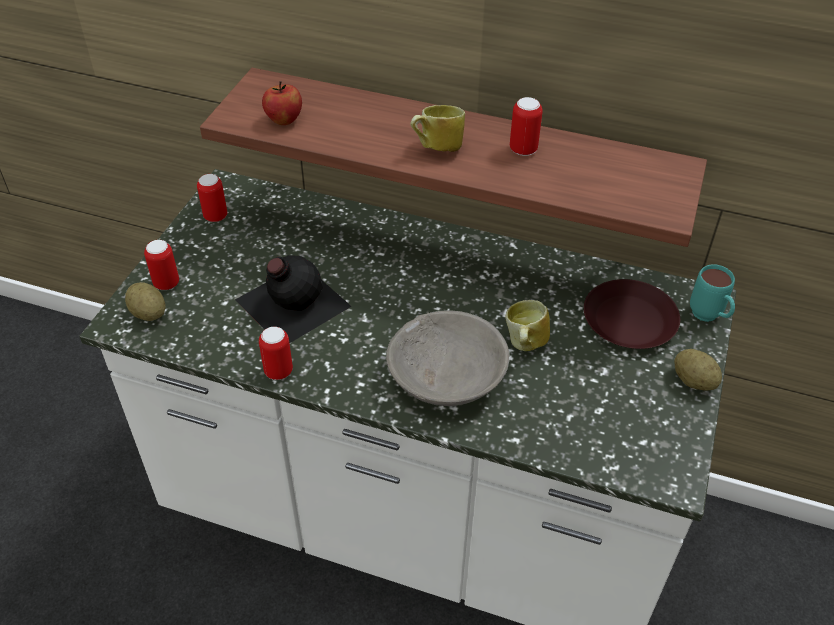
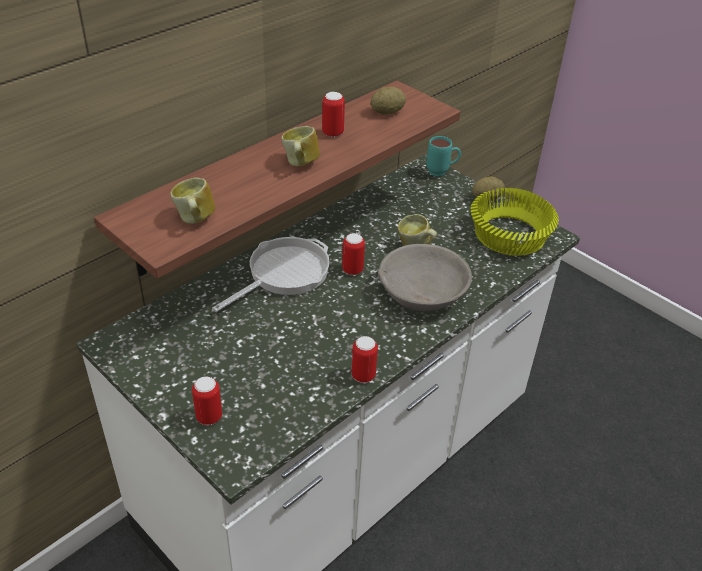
camera: 65 degrees left, 5 degrees down
potato [125,282,165,321] -> potato moved to [371,87,406,115]
can [197,174,227,222] -> can moved to [342,233,365,275]
black bottle [235,255,352,343] -> none
apple [262,81,302,125] -> mug [170,178,215,224]
brown plate [584,279,680,349] -> none
none -> frying pan [212,237,330,312]
none -> yellow bowl [471,188,559,256]

